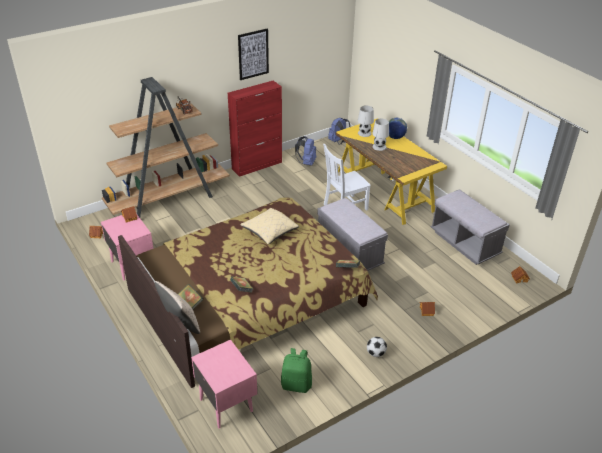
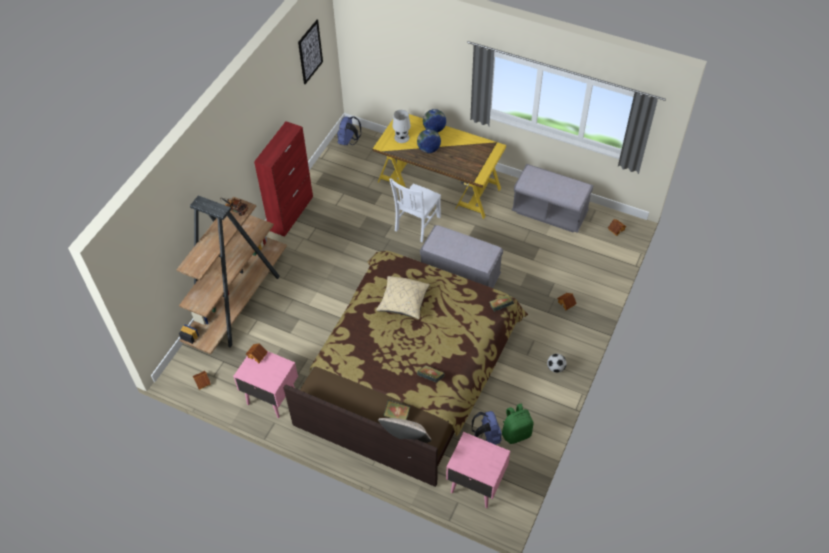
camera: 30 degrees left, 15 degrees up
picture [238,28,269,80] -> picture moved to [298,20,323,84]
blue backpack [295,136,316,166] -> blue backpack moved to [472,411,502,445]
white table lamp [372,118,389,151] -> globe [417,129,441,153]

